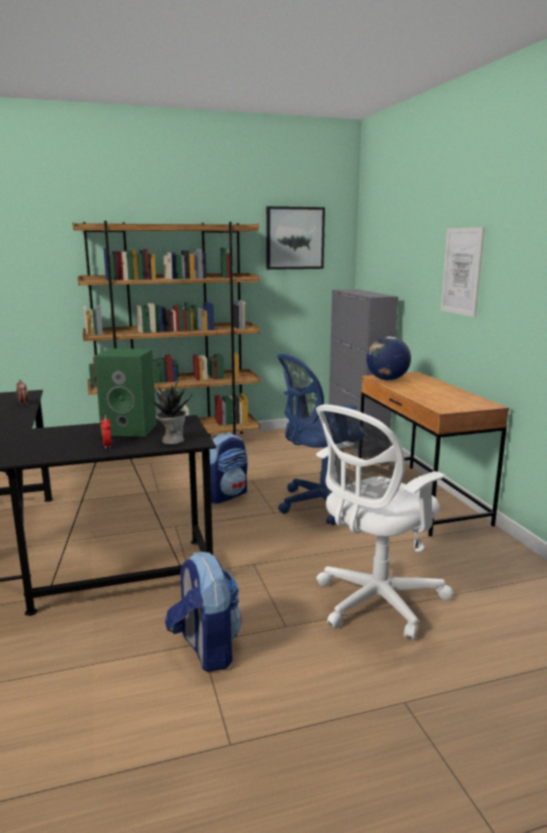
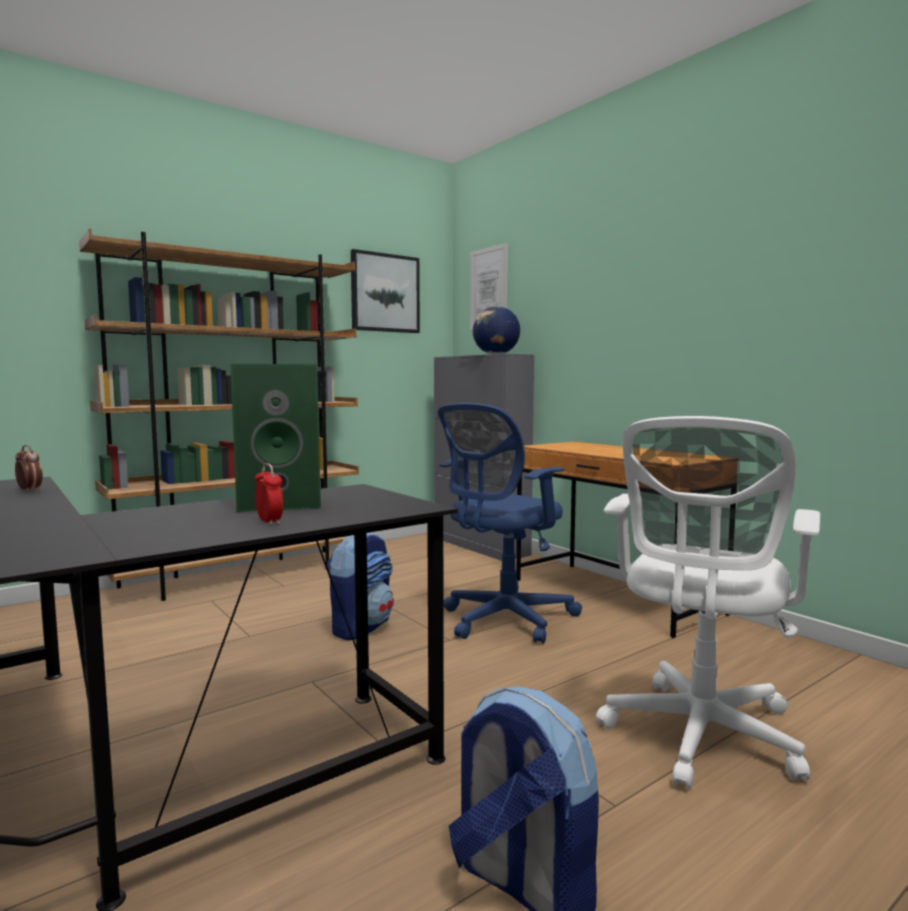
camera: 20 degrees left, 10 degrees down
potted plant [149,378,192,444] -> none
globe [367,337,411,380] -> globe moved to [473,306,520,354]
picture [441,227,485,317] -> picture moved to [470,243,508,330]

